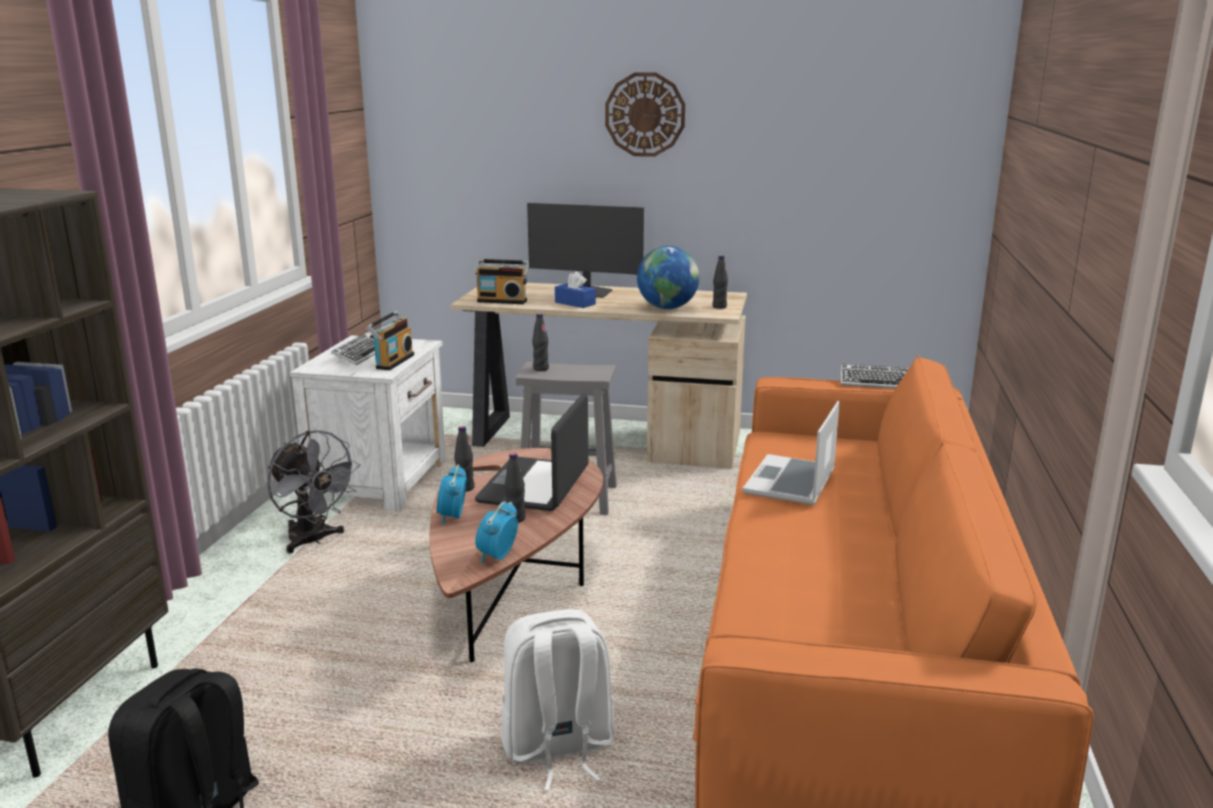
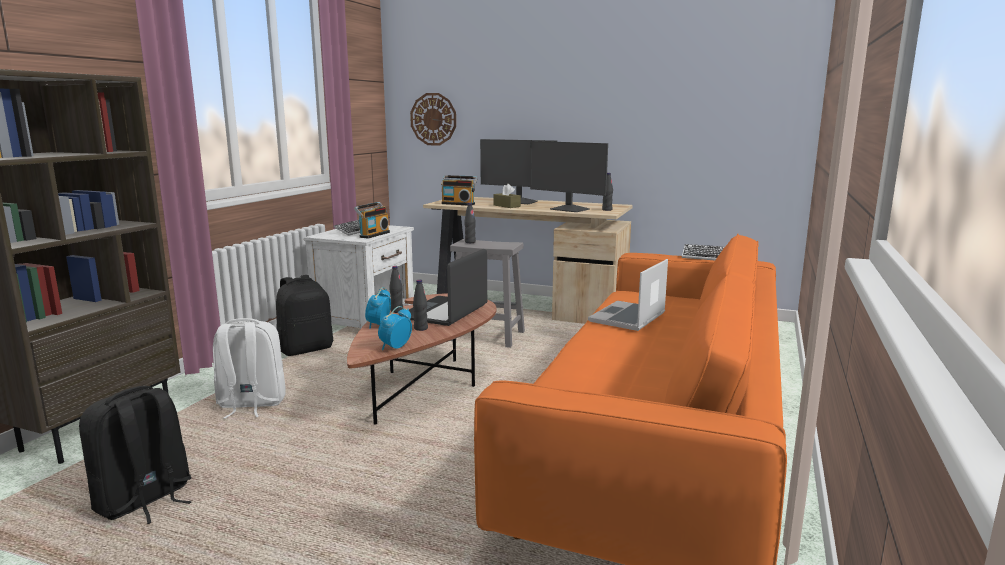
camera: 10 degrees right, 5 degrees down
grey fan [267,430,360,554] -> black backpack [276,275,333,356]
white backpack [501,609,615,791] -> white backpack moved to [213,318,286,419]
blue tissue box [555,272,596,308] -> brown tissue box [494,184,521,208]
wall clock [605,72,685,157] -> wall clock moved to [410,93,456,146]
globe [637,246,700,309] -> monitor [530,141,608,212]

